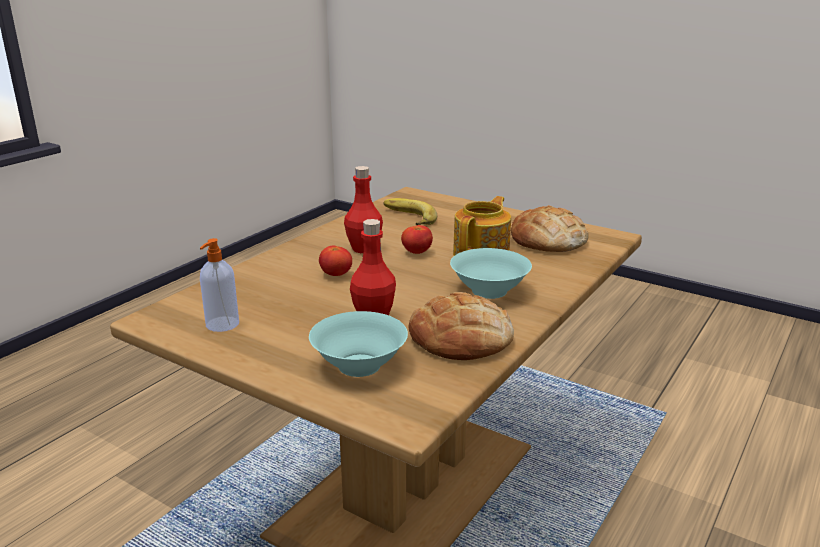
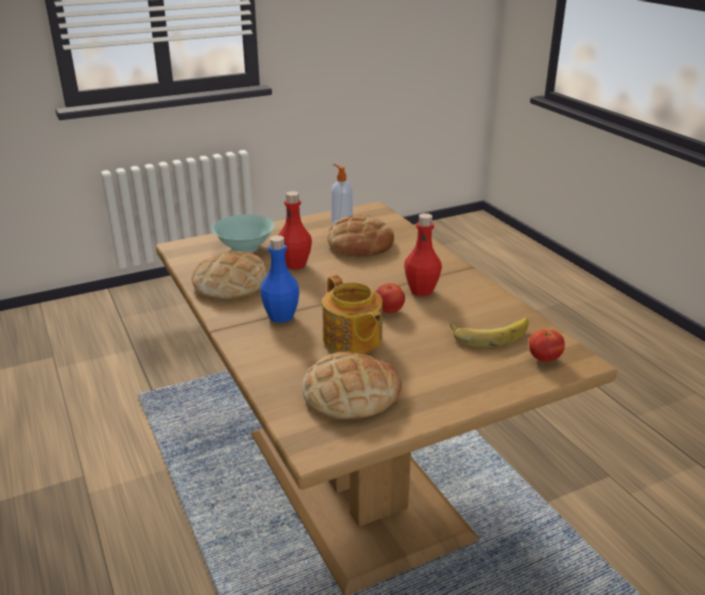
camera: 120 degrees right, 5 degrees up
tomato [319,246,352,276] -> tomato moved to [529,330,565,362]
turquoise bowl [450,248,532,299] -> blue bottle [261,235,299,323]
none -> bread [327,215,394,257]

